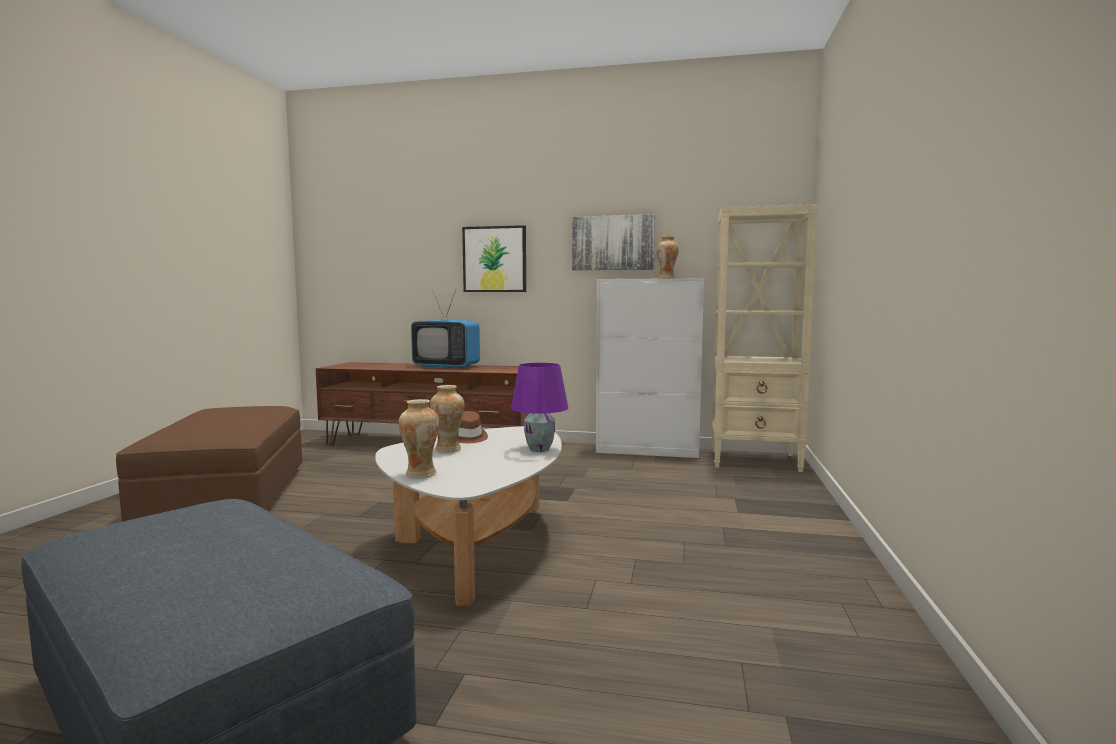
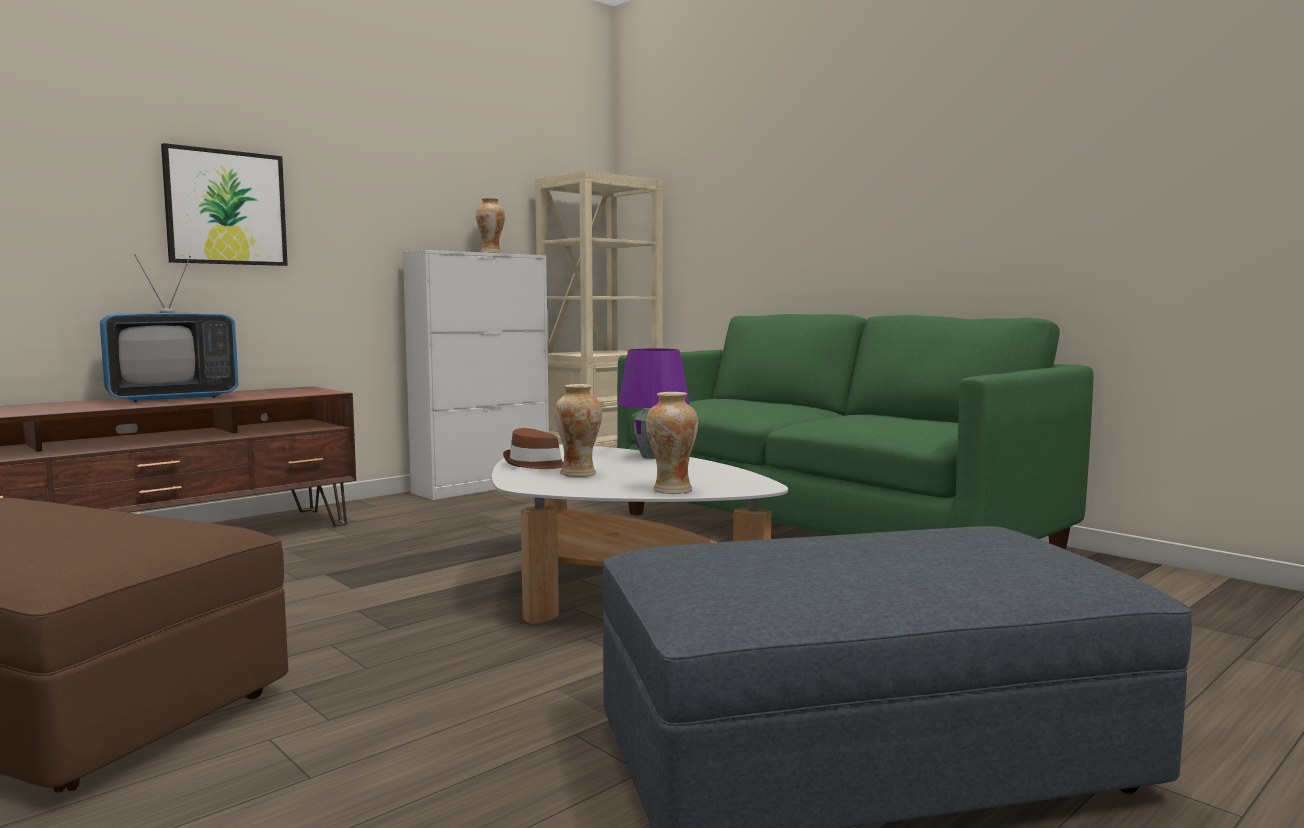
camera: 55 degrees left, 0 degrees up
picture [572,214,655,270] -> none
none -> green sofa [617,314,1093,550]

